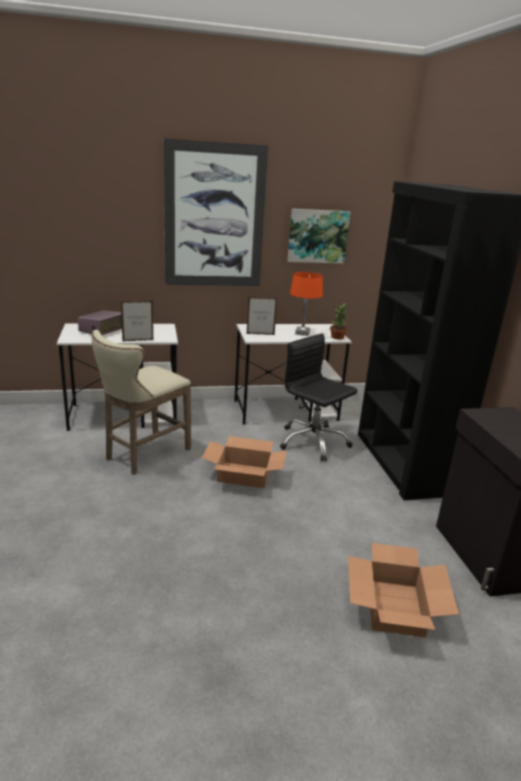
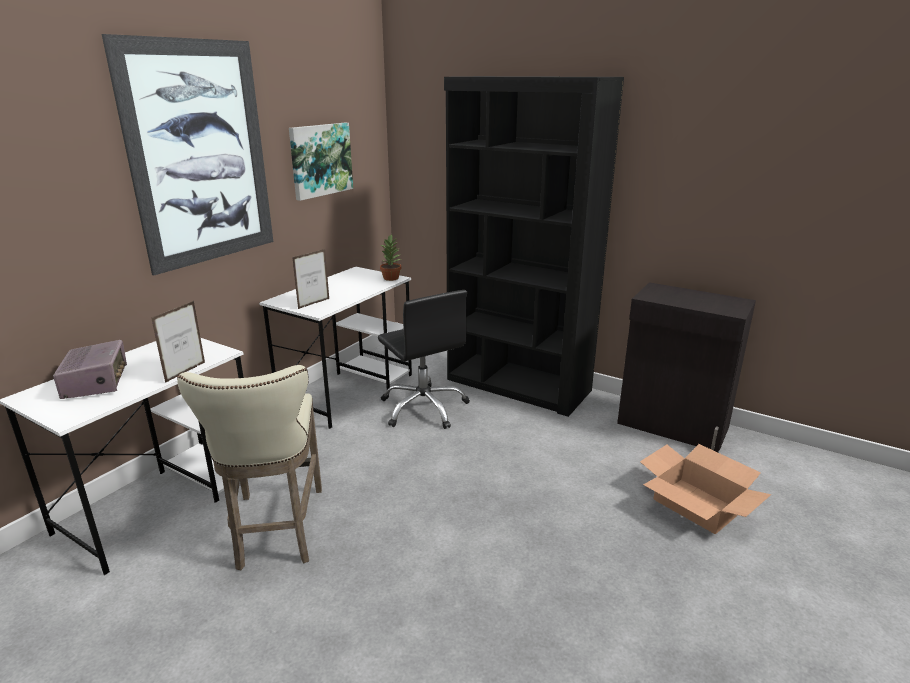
camera: 45 degrees left, 0 degrees up
cardboard box [202,436,287,488] -> none
black office chair [280,334,357,461] -> black office chair turned 120 degrees counterclockwise [378,290,470,429]
orange table lamp [290,272,323,336] -> none

